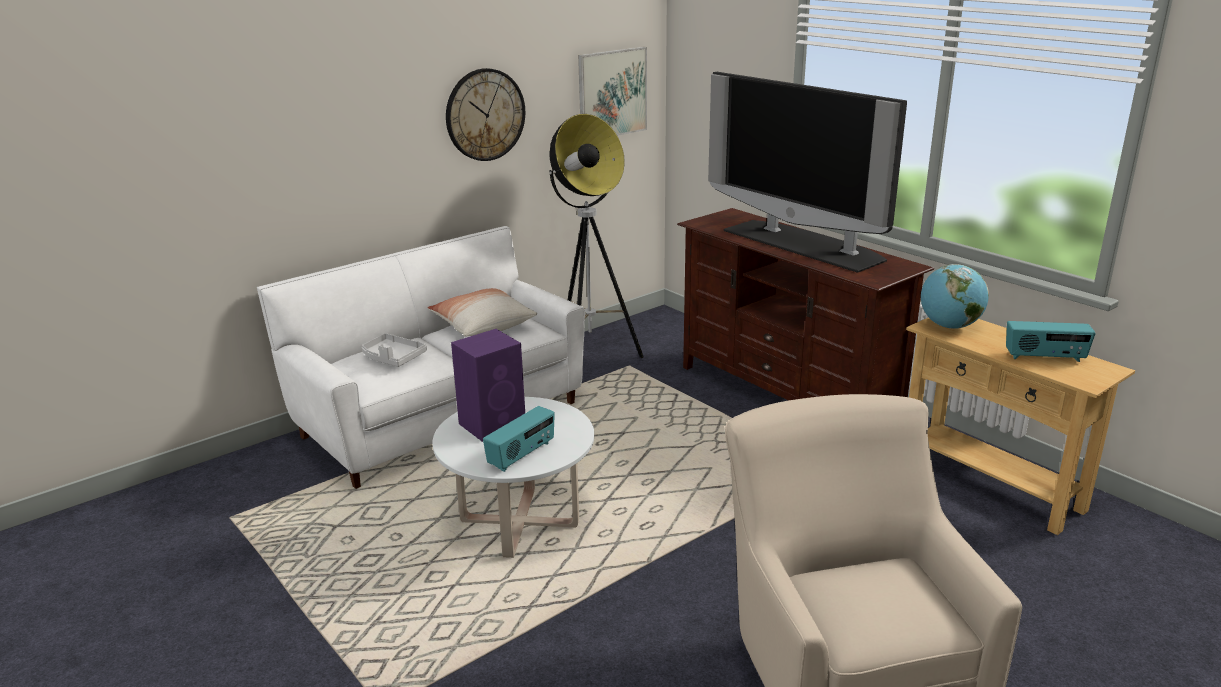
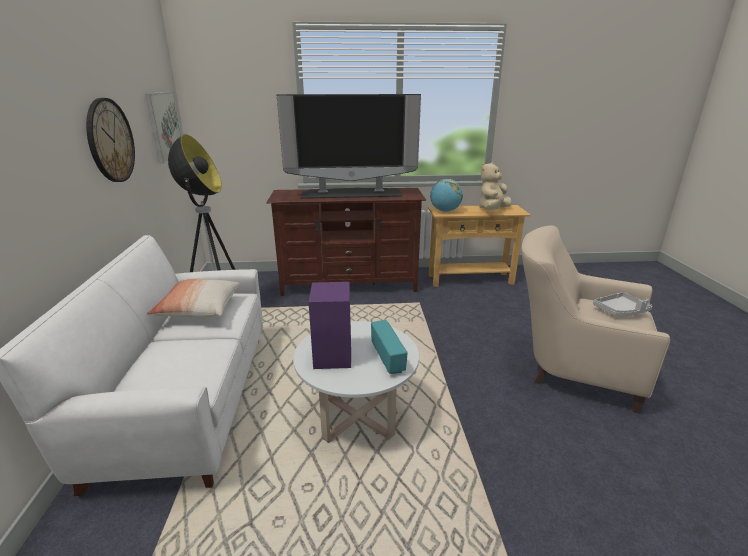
camera: 55 degrees left, 0 degrees up
grey tray [362,333,427,367] -> grey tray moved to [593,292,652,316]
radio [1006,321,1096,362] -> beige plush toy [479,162,512,210]

